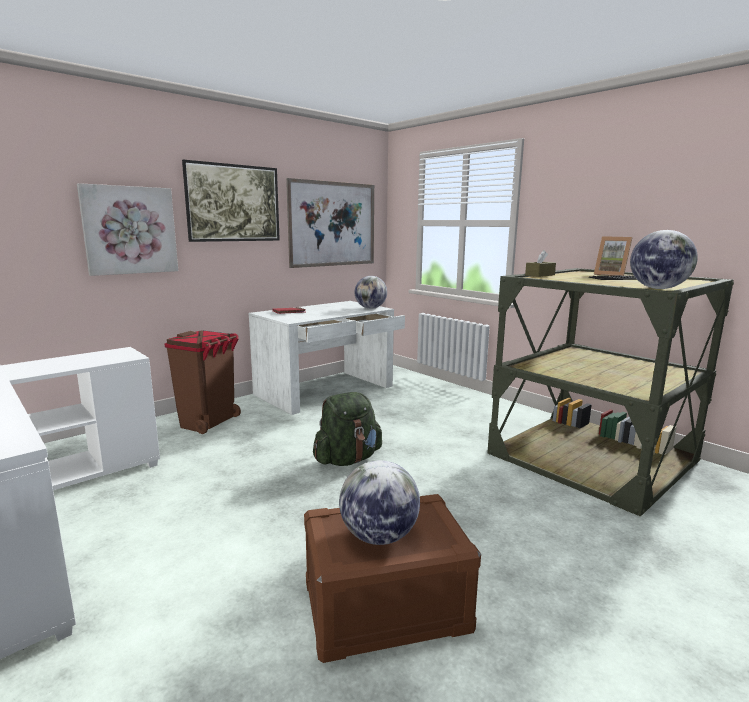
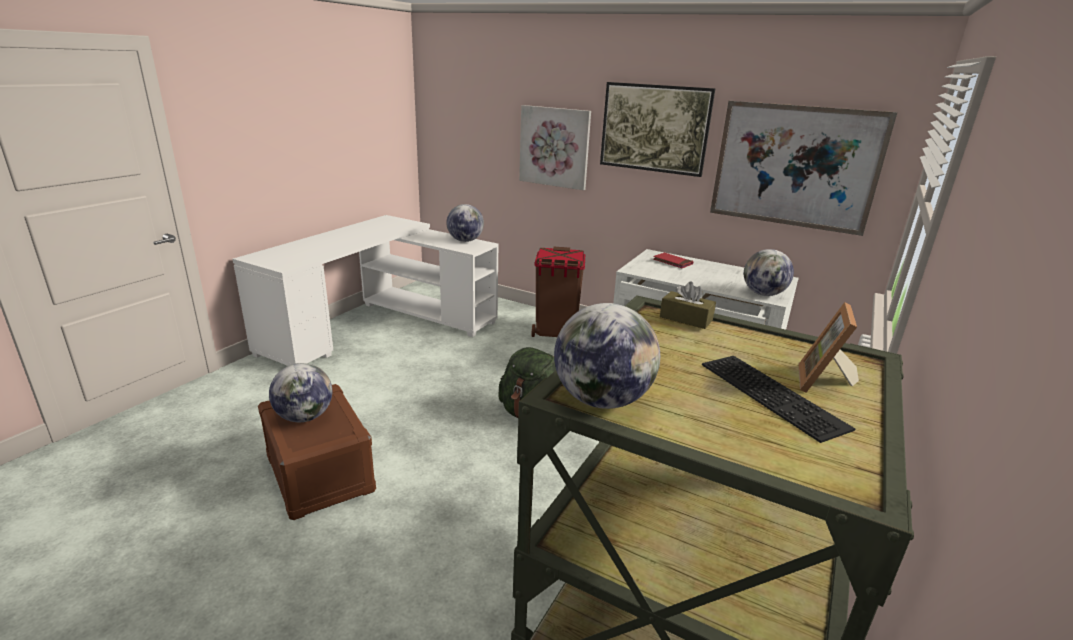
camera: 70 degrees right, 10 degrees up
none -> globe [446,204,484,242]

